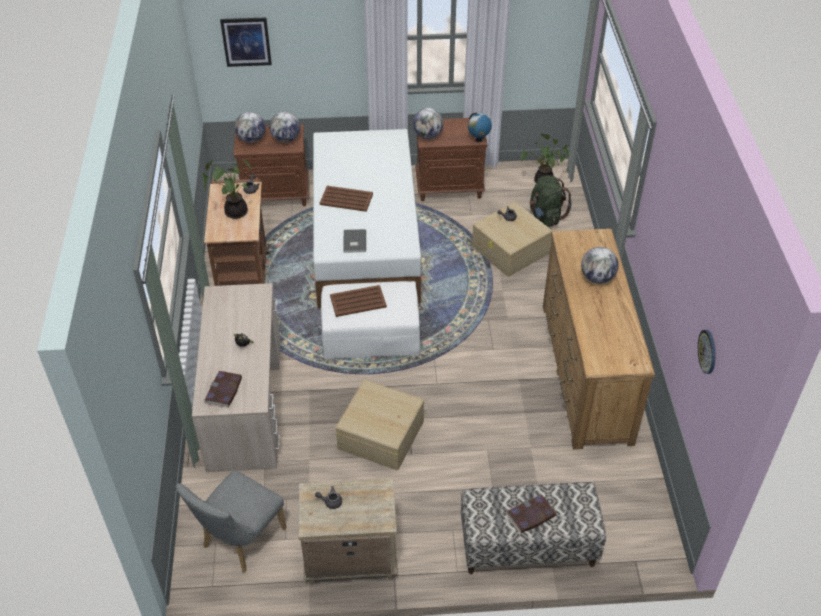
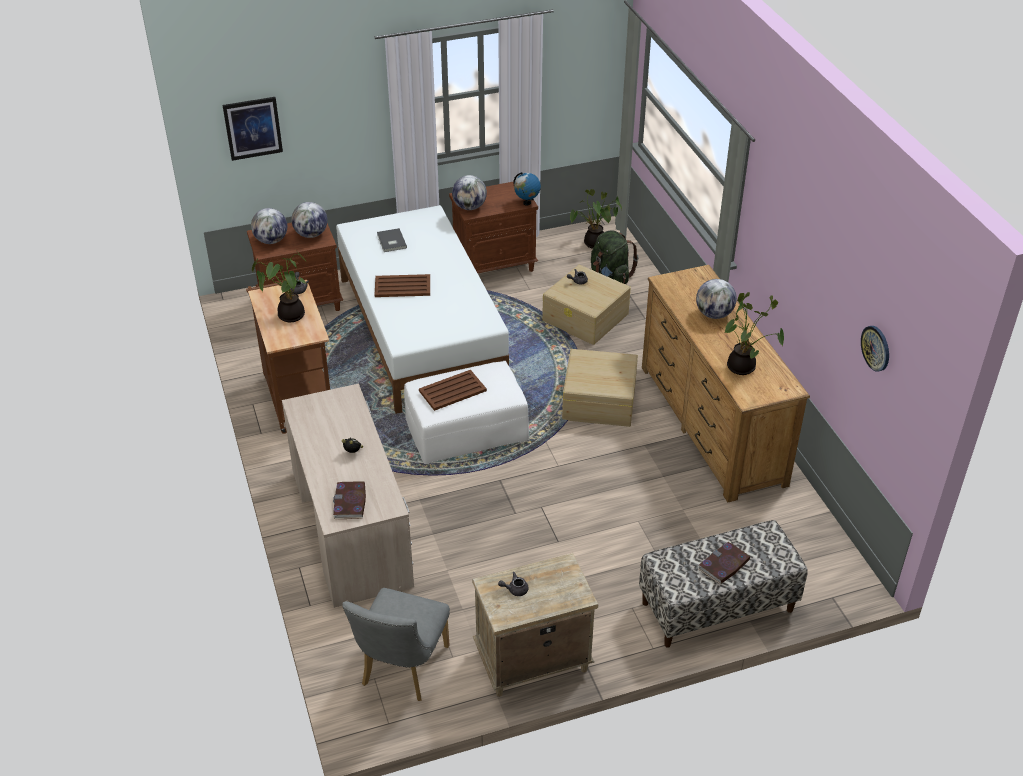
camera: 15 degrees left, 5 degrees down
beige storage box [336,380,424,470] -> beige storage box moved to [562,349,638,427]
grey book [343,229,366,253] -> grey book moved to [377,228,407,252]
none -> potted plant [724,292,784,375]

